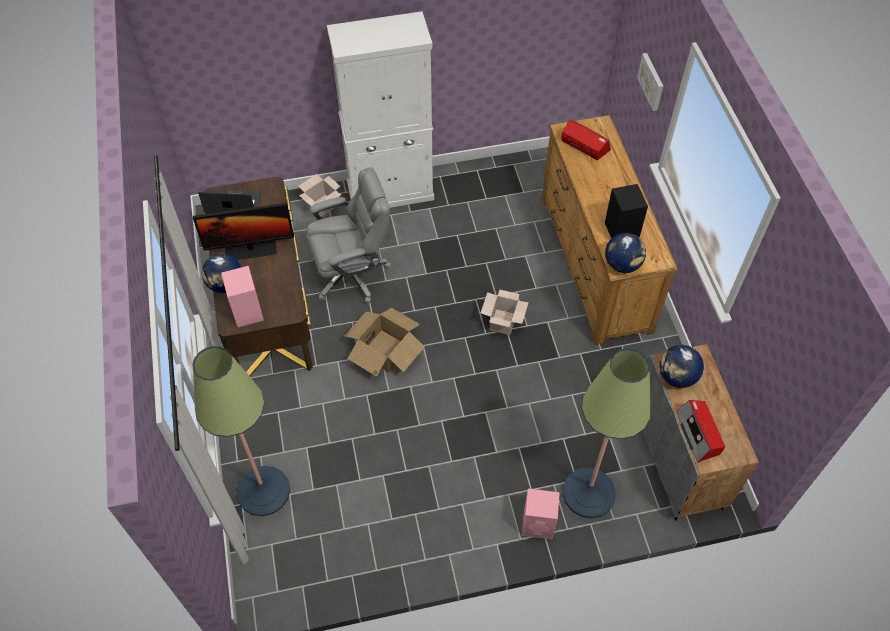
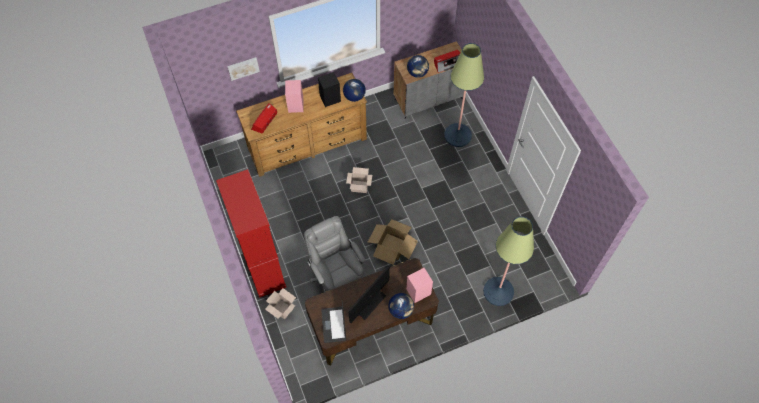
camera: 100 degrees left, 5 degrees up
monitor [193,203,294,260] -> monitor turned 120 degrees counterclockwise [348,266,390,323]
white cabinet [327,11,434,208] -> red cabinet [216,169,286,298]
pink speaker [522,489,560,539] -> pink speaker moved to [285,80,304,113]

